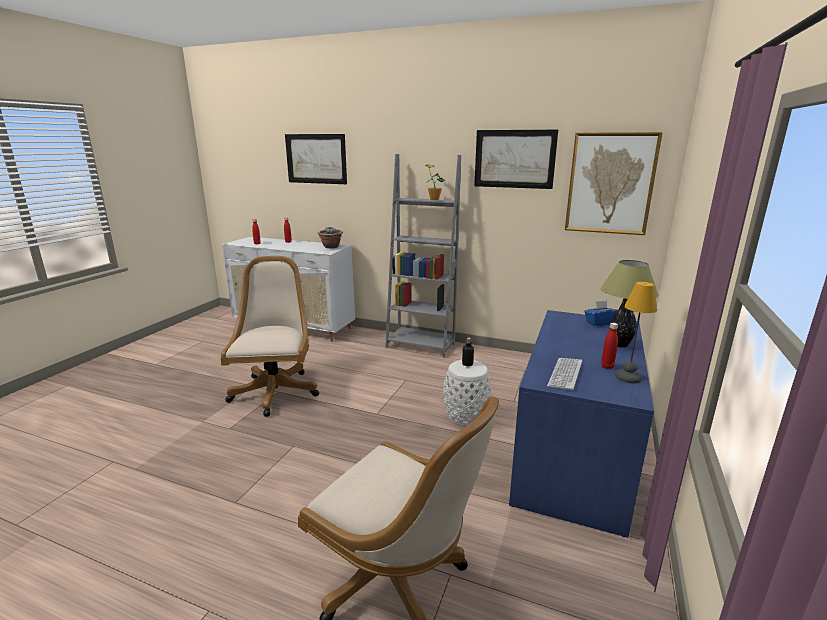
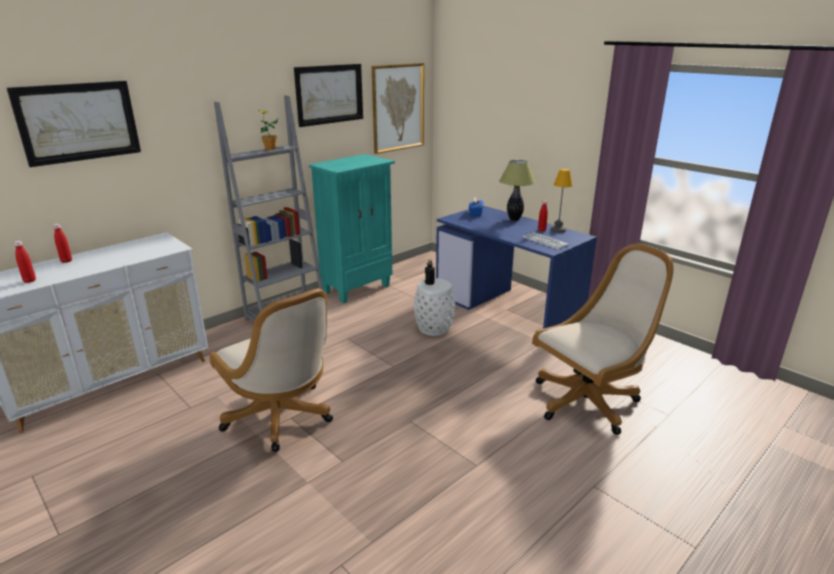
camera: 65 degrees left, 5 degrees up
office chair [221,256,319,417] -> office chair turned 150 degrees counterclockwise [210,288,333,452]
potted plant [318,227,343,248] -> none
none -> turquoise cabinet [309,154,395,303]

